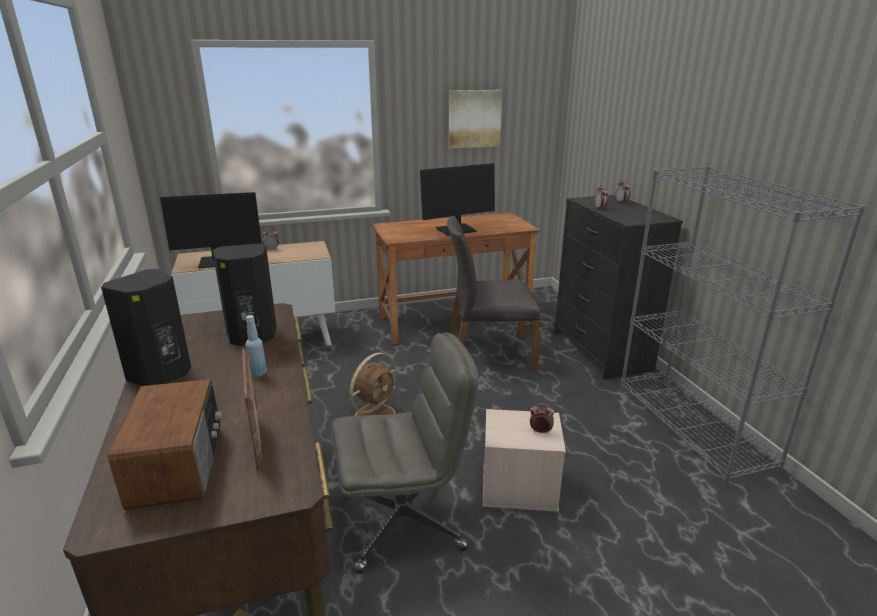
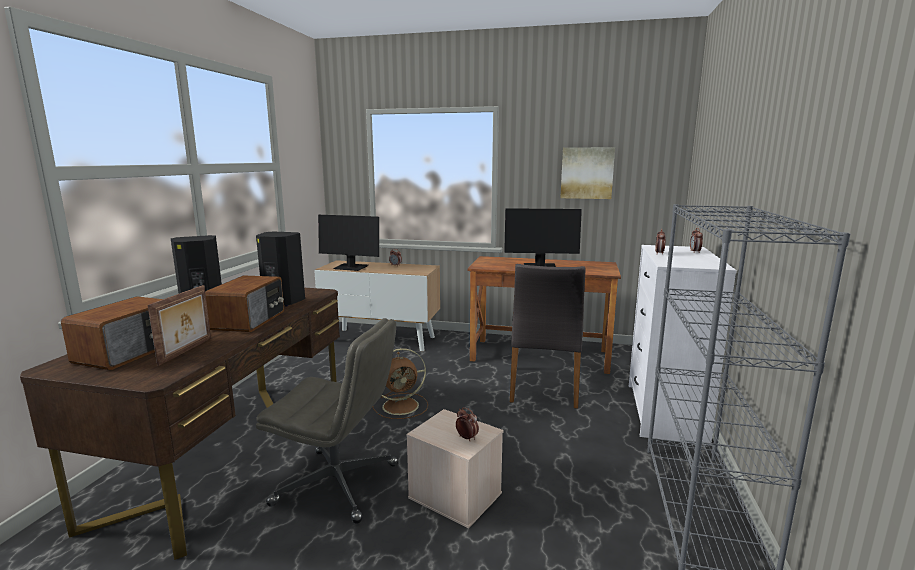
camera: 30 degrees right, 10 degrees down
blue bottle [245,315,267,377] -> radio [205,275,284,332]
grey chair [447,216,540,371] -> grey chair turned 105 degrees counterclockwise [510,264,586,409]
black dresser [554,195,683,379] -> white dresser [629,245,737,445]

